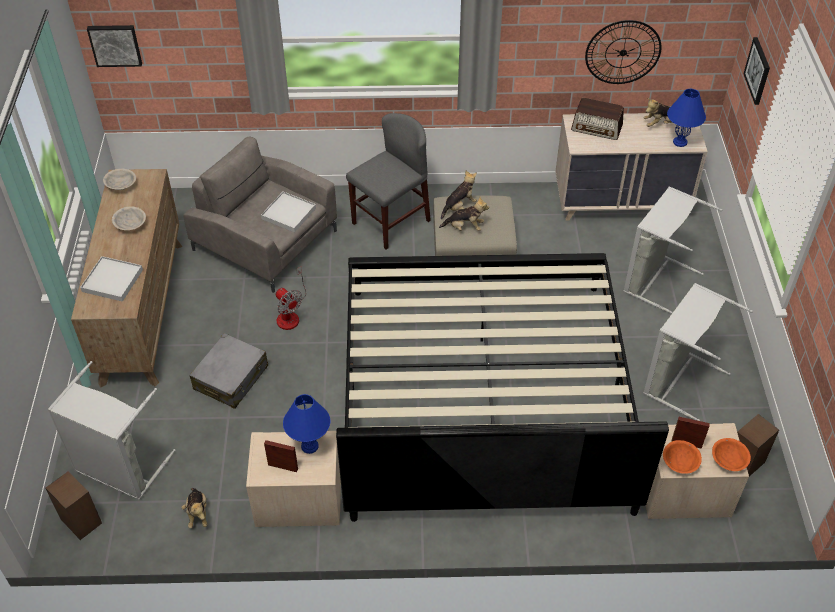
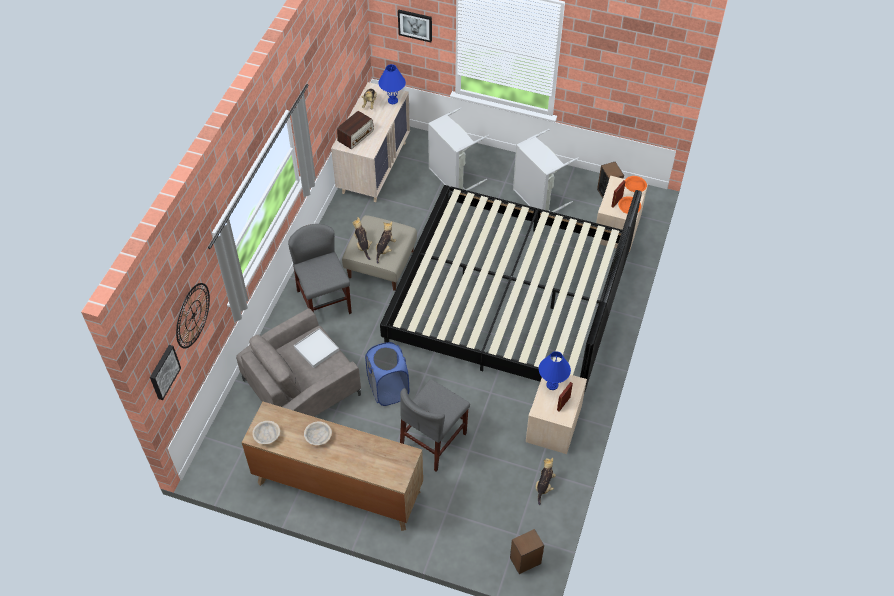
camera: 70 degrees left, 5 degrees up
grey laundry basket [48,361,176,500] -> none
white tray [80,256,143,302] -> none
plush toy [181,488,208,529] -> plush toy turned 75 degrees counterclockwise [535,458,556,505]
grey suitcase [190,333,268,409] -> grey chair [400,379,470,472]
fan [276,267,306,330] -> blue laundry basket [365,342,409,406]
wall clock [585,20,662,84] -> wall clock moved to [176,283,210,349]

